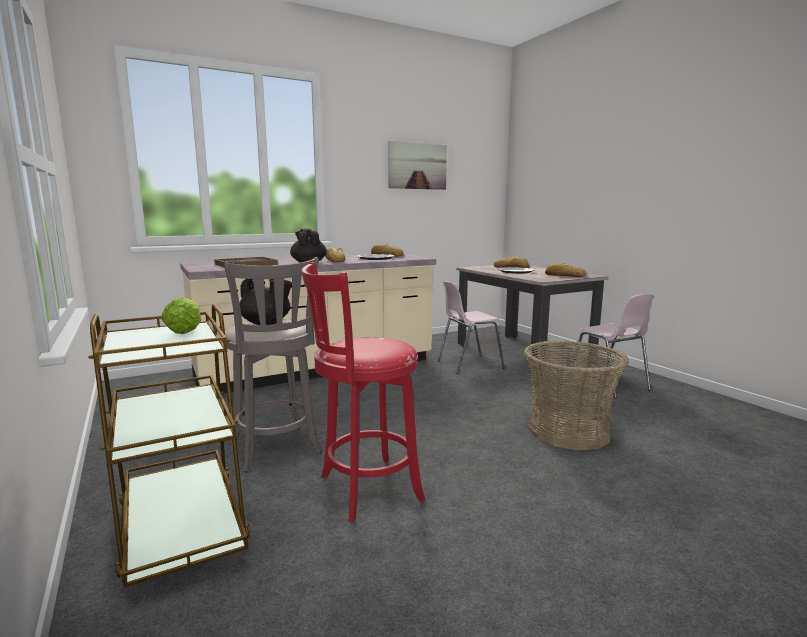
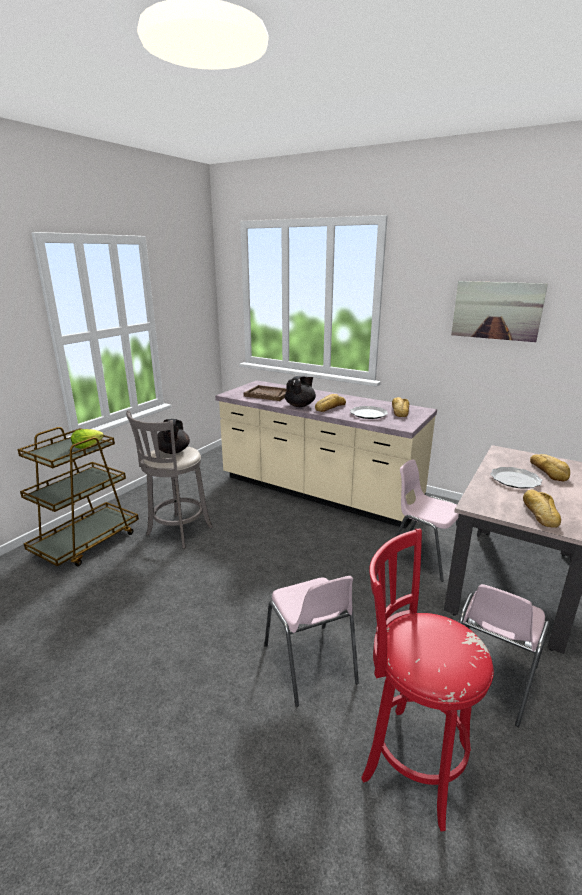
camera: 60 degrees right, 10 degrees up
red stool [301,262,425,523] -> red stool moved to [361,529,494,832]
basket [524,340,629,450] -> pink chair [264,576,359,707]

